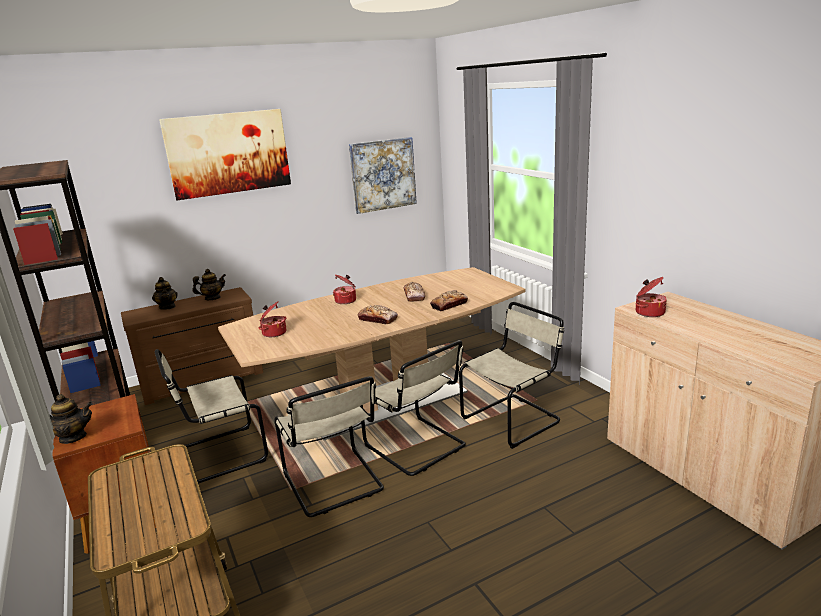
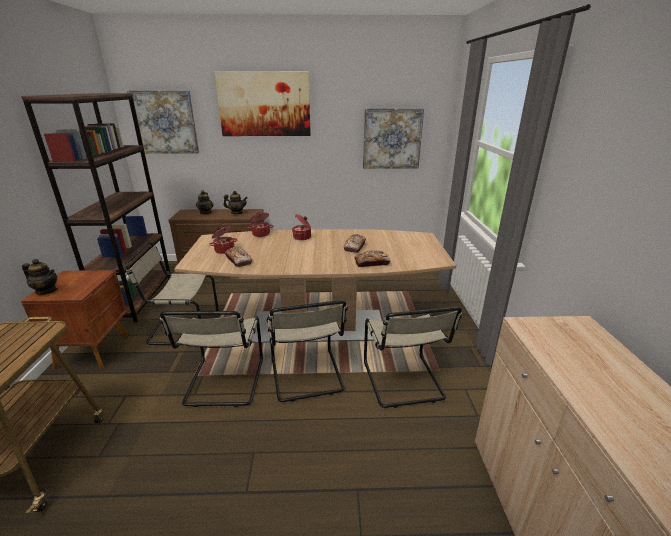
camera: 25 degrees right, 5 degrees up
bread [357,305,398,324] -> bread moved to [225,247,252,267]
beige chair [459,302,564,449] -> beige chair turned 90 degrees clockwise [364,307,462,408]
cooking pot [636,277,667,317] -> cooking pot moved to [248,212,273,237]
none -> picture [127,90,199,154]

